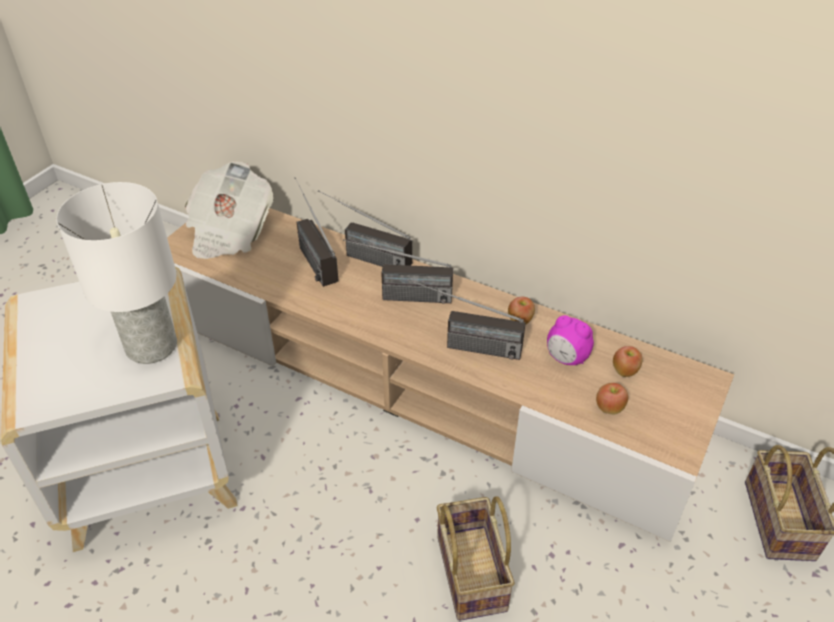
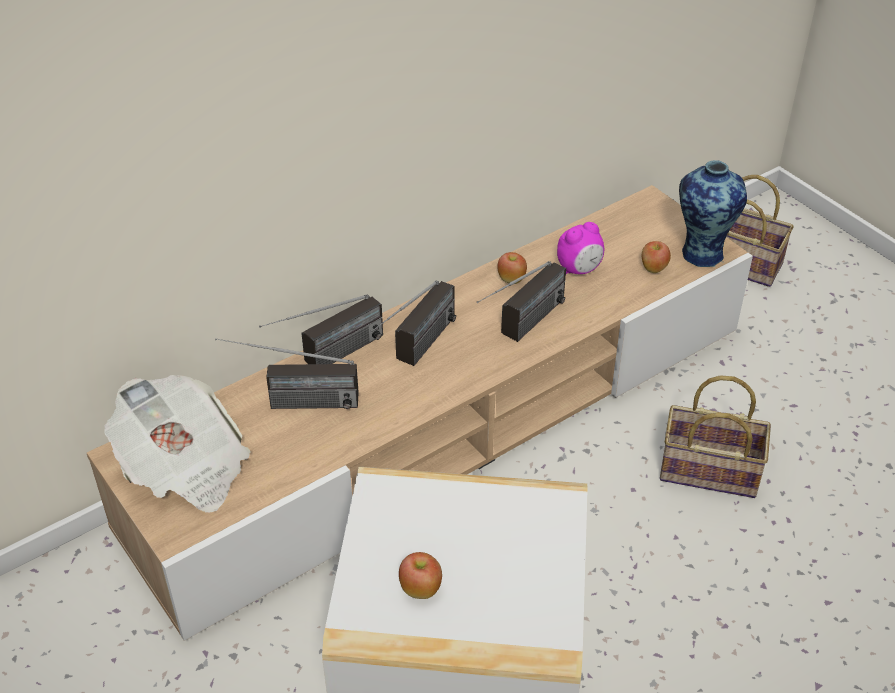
camera: 65 degrees left, 0 degrees up
white table lamp [56,182,177,364] -> none
apple [613,346,643,377] -> apple moved to [399,552,442,599]
none -> vase [679,160,747,267]

